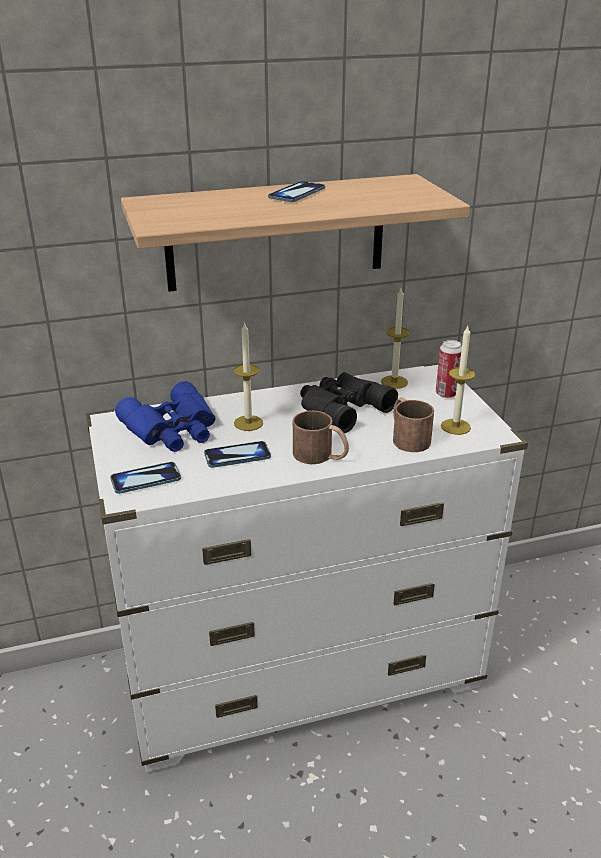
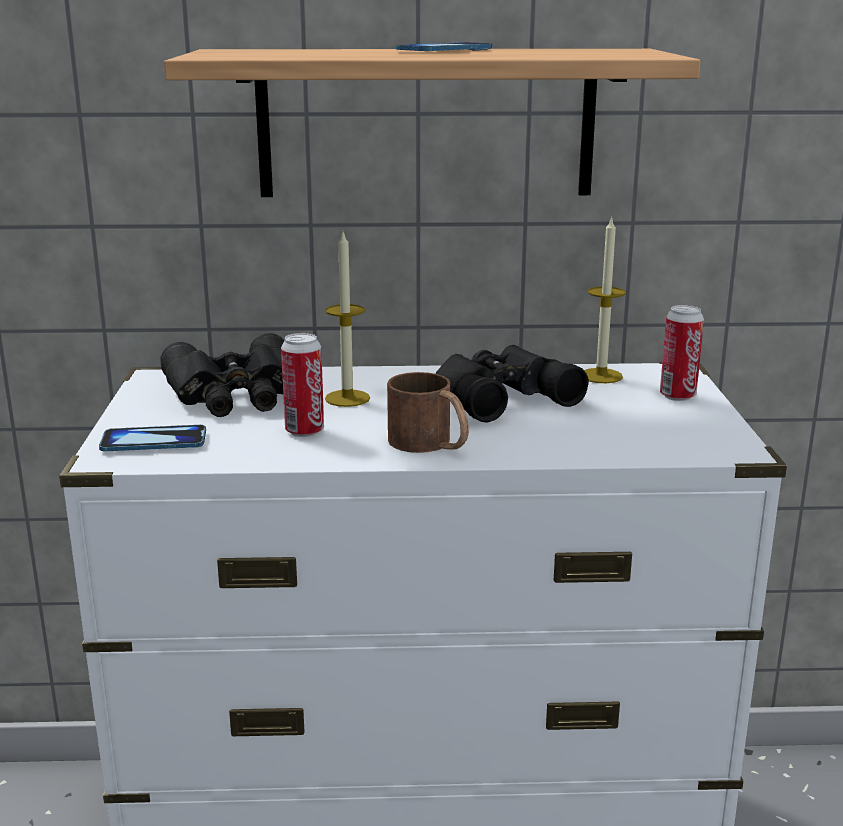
camera: 15 degrees right, 10 degrees down
blue binoculars [115,381,216,452] -> black binoculars [160,333,285,417]
phone [204,441,271,468] -> can [281,333,324,437]
brown mug [393,398,434,452] -> none
candle [441,326,476,435] -> none

